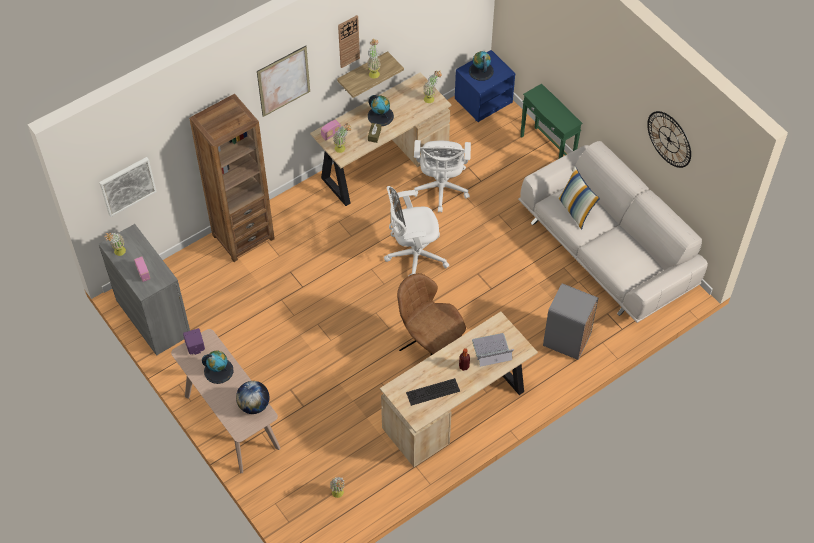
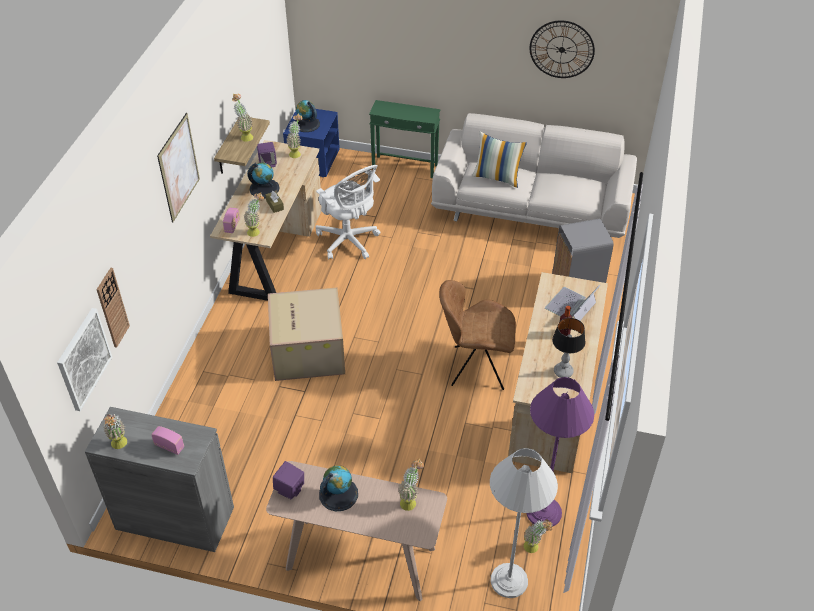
camera: 40 degrees left, 10 degrees down
brown bookcase [189,94,275,262] -> none
globe [236,381,269,414] -> potted plant [398,459,424,511]
wall clock [338,15,360,68] -> wall clock moved to [96,268,130,348]
white office chair [384,186,449,276] -> none
keyboard [406,378,460,406] -> table lamp [552,318,585,378]
none -> purple speaker [257,142,277,167]
none -> cardboard box [268,288,345,381]
none -> white floor lamp [490,448,558,598]
none -> purple floor lamp [526,377,594,527]

